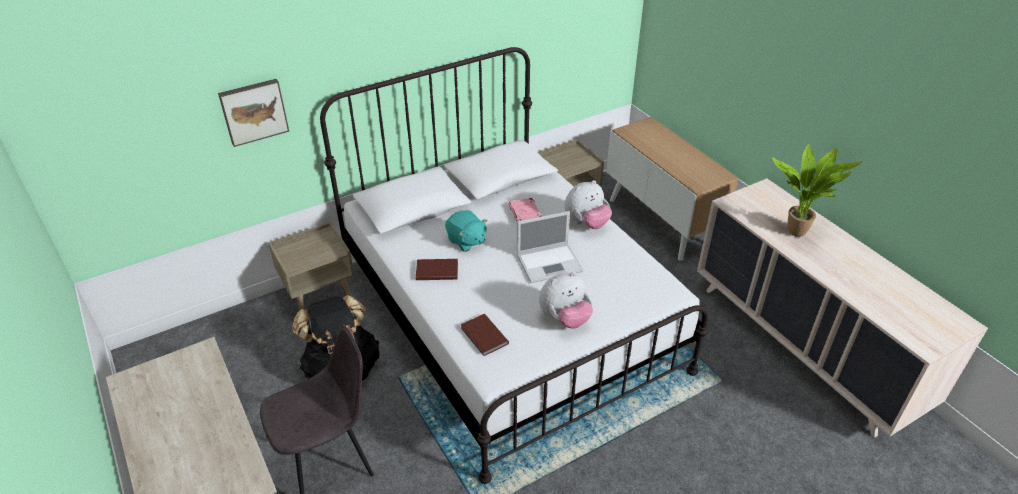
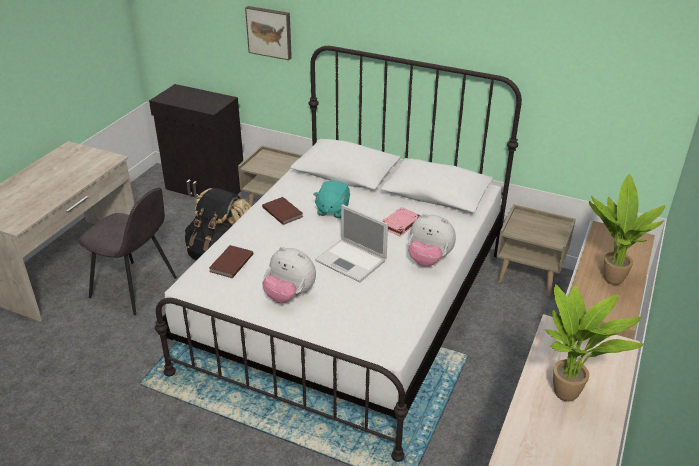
camera: 55 degrees right, 5 degrees down
none -> black cabinet [149,84,243,198]
none -> potted plant [589,174,665,285]

